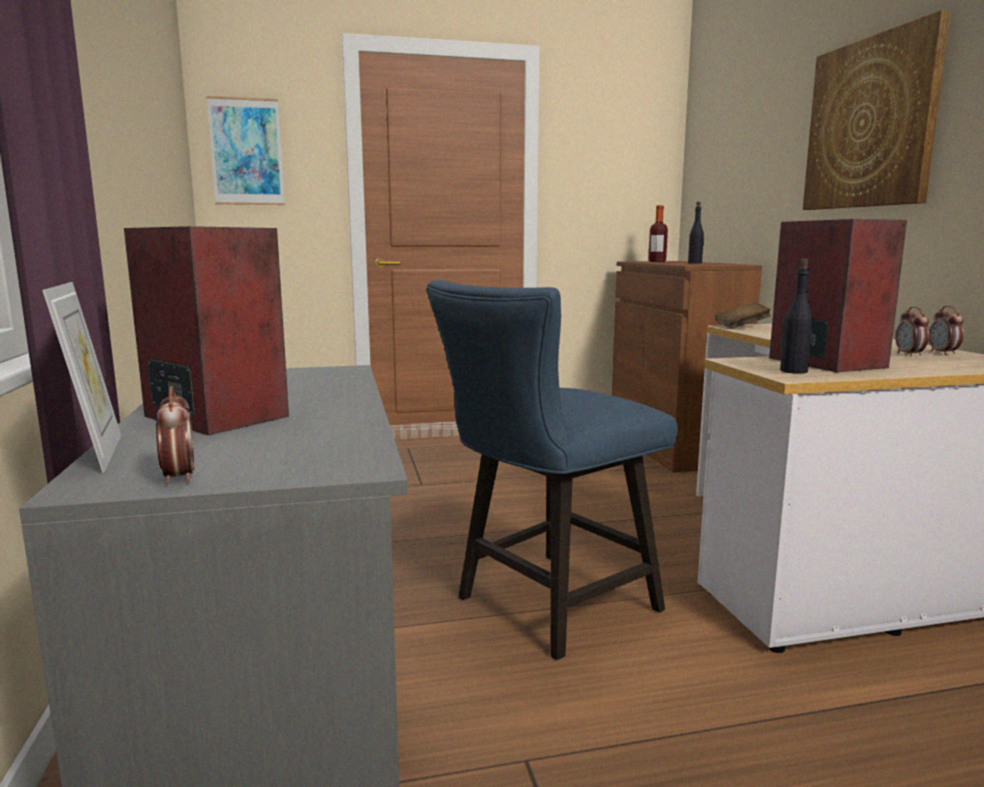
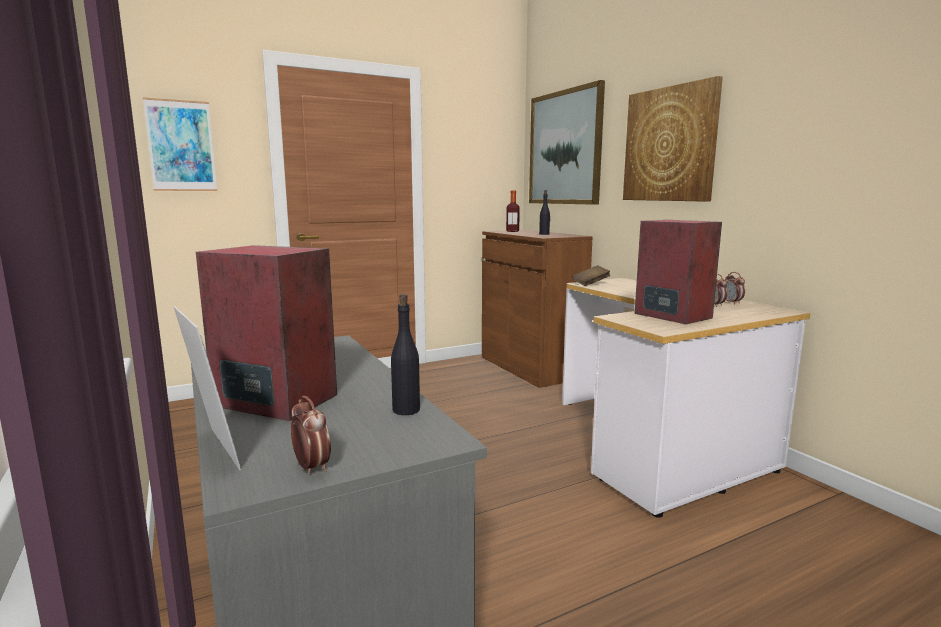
camera: 15 degrees left, 0 degrees up
blue chair [426,280,678,660] -> none
black bottle [780,259,813,374] -> black bottle moved to [391,294,420,415]
none -> picture [529,80,605,205]

